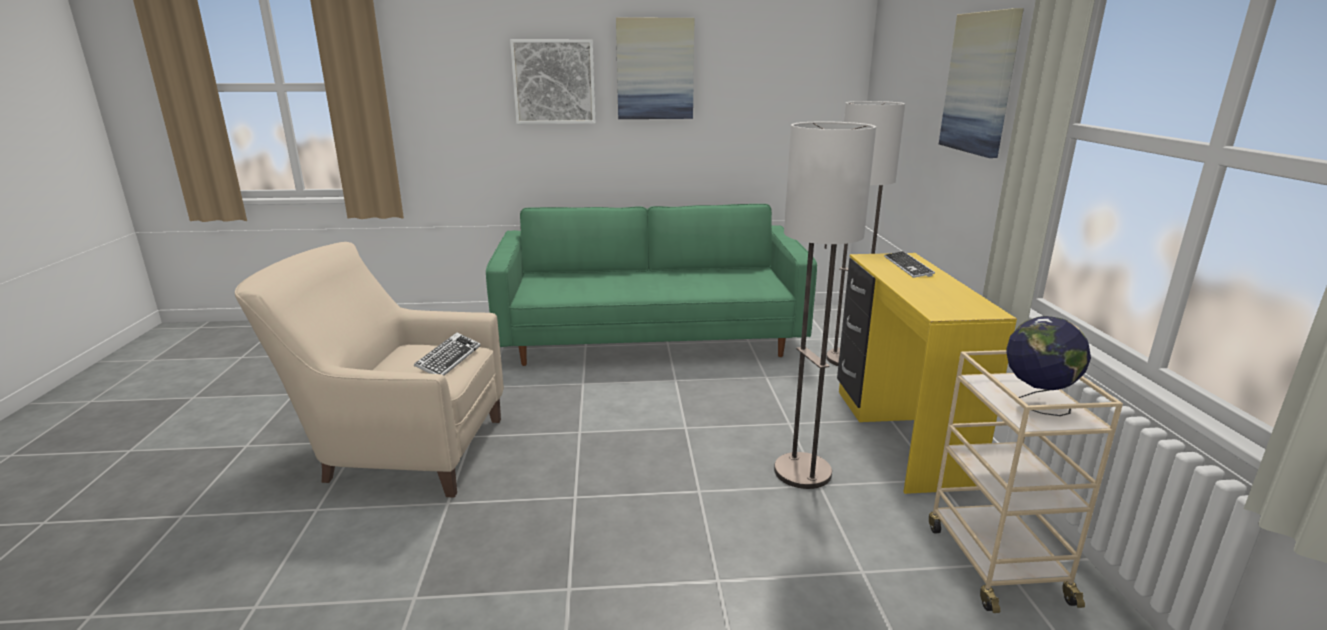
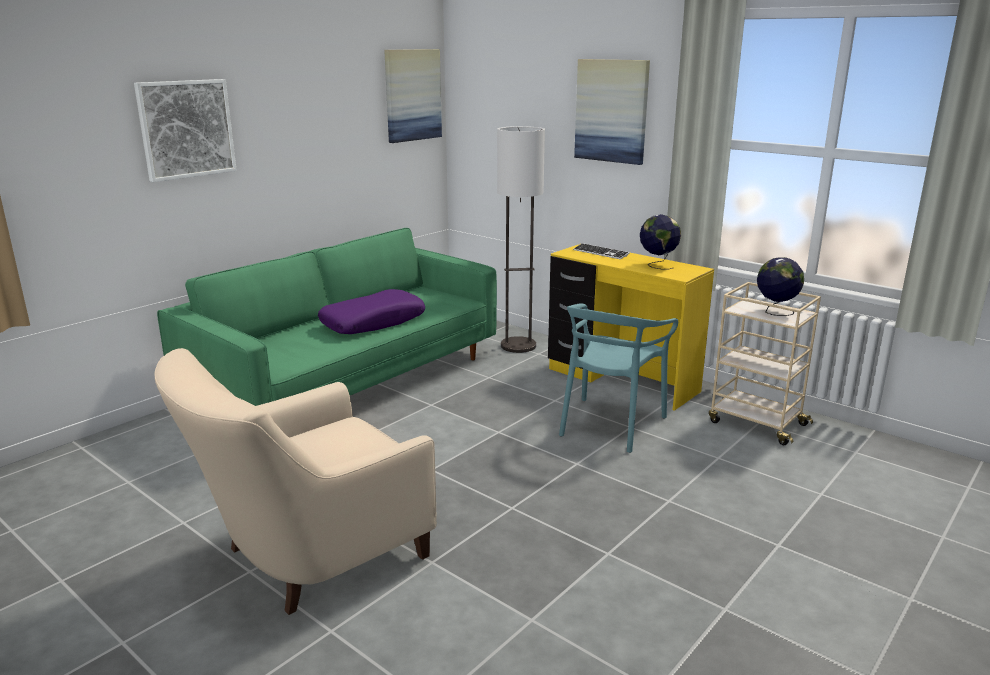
camera: 45 degrees left, 0 degrees up
keyboard [414,332,480,375] -> none
picture [616,17,694,119] -> picture moved to [384,49,442,143]
floor lamp [774,121,876,489] -> turquoise chair [559,304,678,453]
none -> purple pillow [318,289,425,334]
none -> globe [640,214,681,269]

